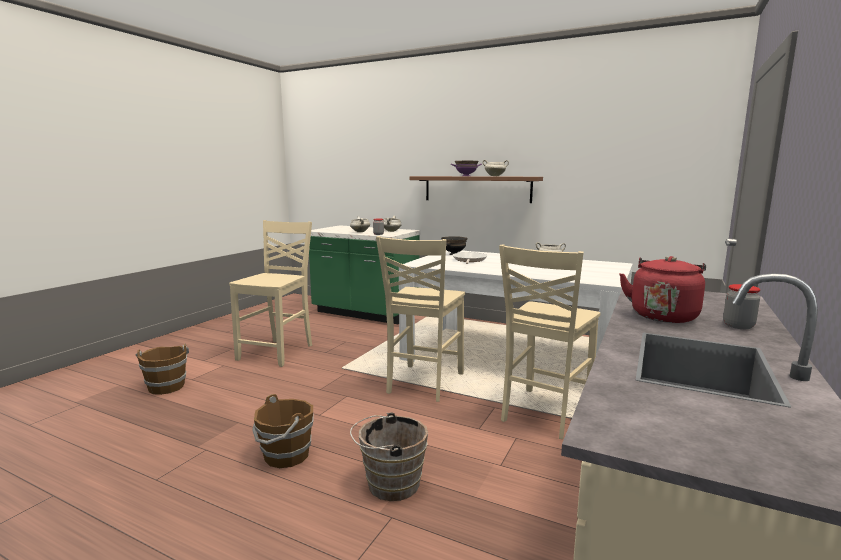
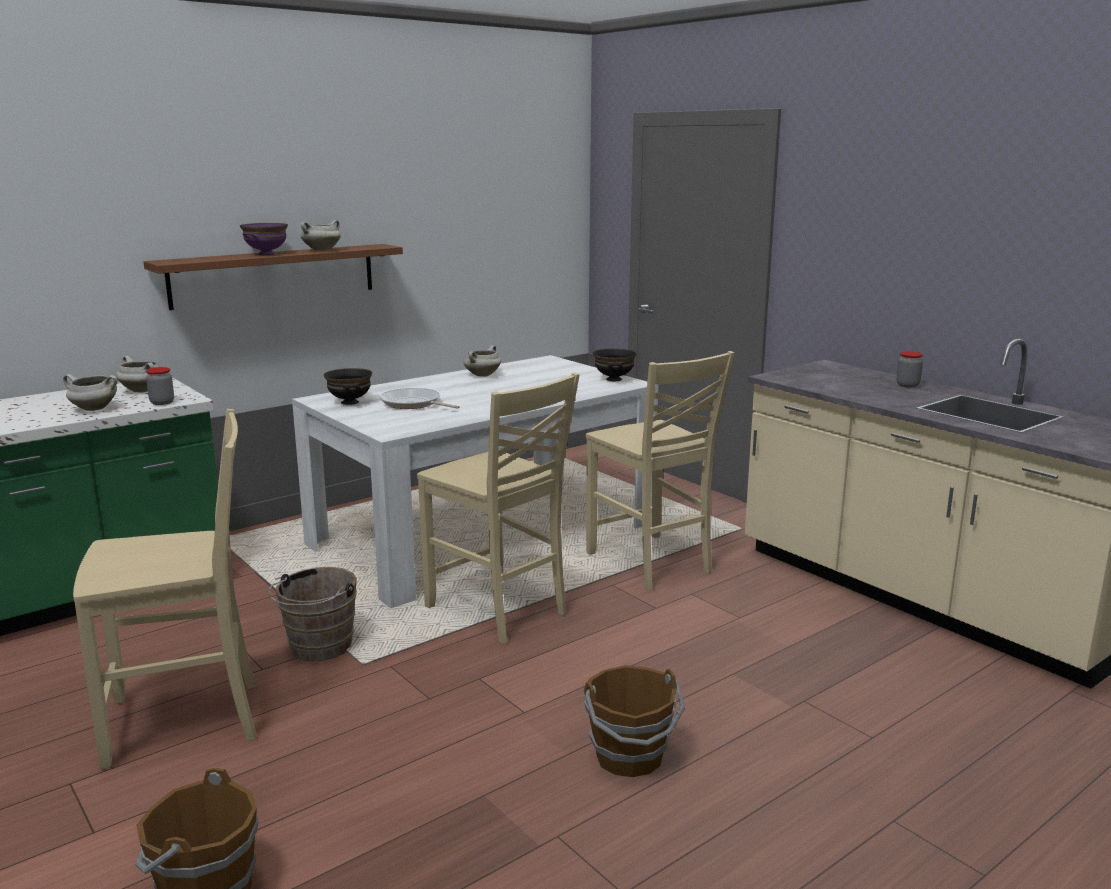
camera: 65 degrees left, 5 degrees up
beige chair [229,220,312,367] -> beige chair turned 120 degrees clockwise [73,409,257,769]
brown bucket [350,412,428,501] -> brown bucket moved to [269,567,357,661]
red kettle [619,256,706,323] -> none
none -> black bowl [593,348,637,381]

